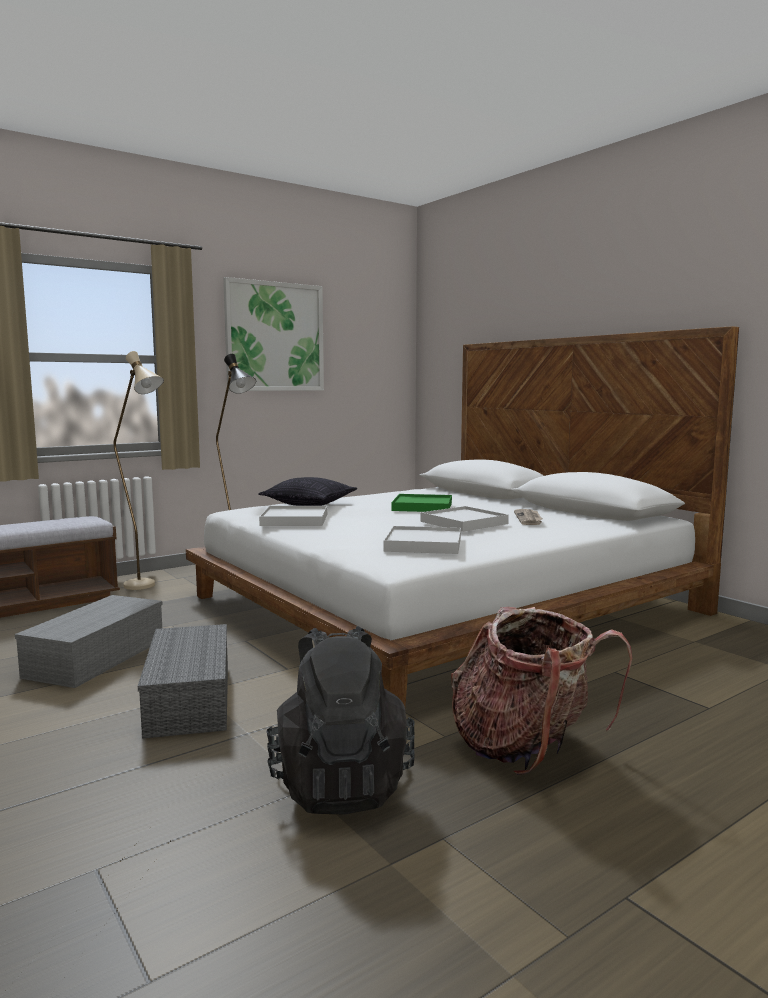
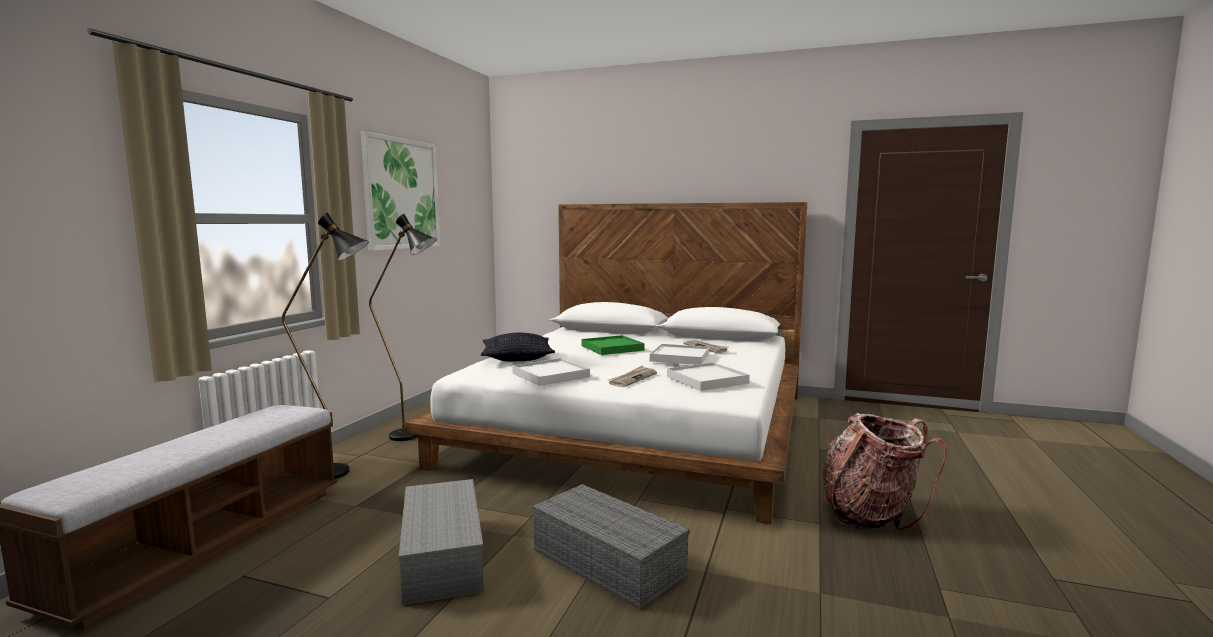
camera: 35 degrees left, 0 degrees up
beige floor lamp [114,351,164,590] -> black floor lamp [282,213,369,479]
black backpack [267,626,415,814] -> none
none -> newspaper [607,366,657,387]

